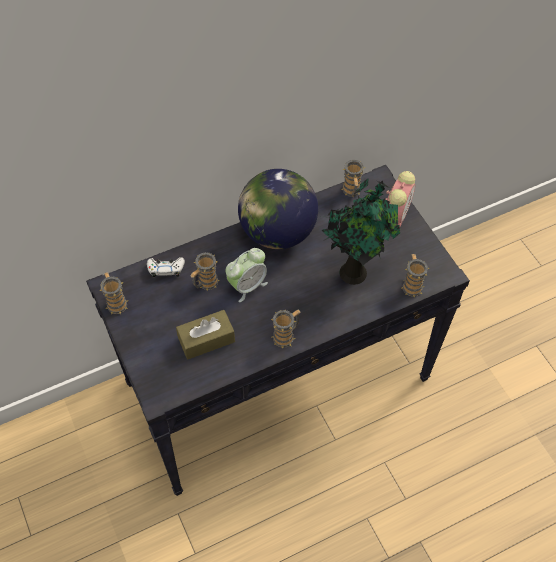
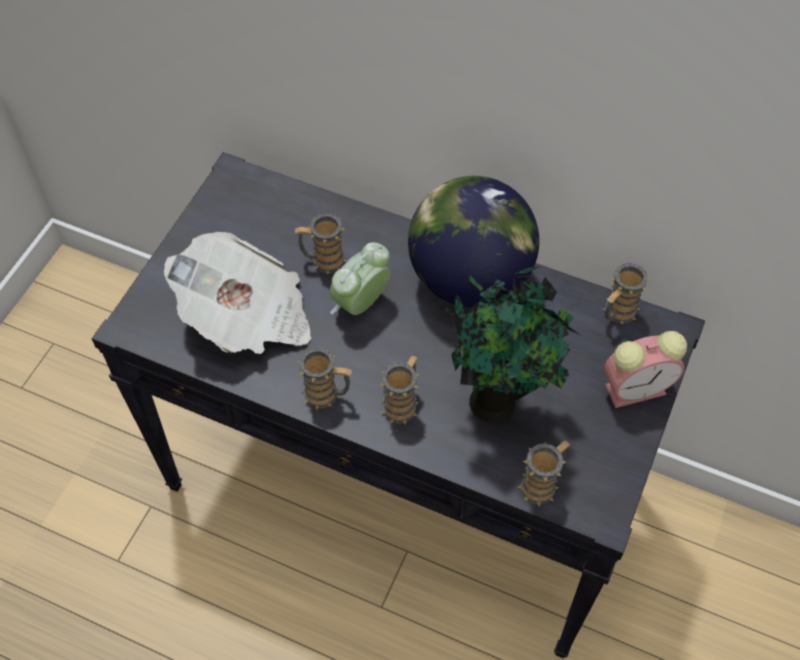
camera: 50 degrees right, 0 degrees up
mug [99,272,128,314] -> mug moved to [380,356,419,424]
white game controller [147,257,185,278] -> none
brown tissue box [176,310,235,360] -> newspaper [164,232,311,354]
alarm clock [226,248,268,302] -> alarm clock turned 120 degrees clockwise [330,242,390,315]

